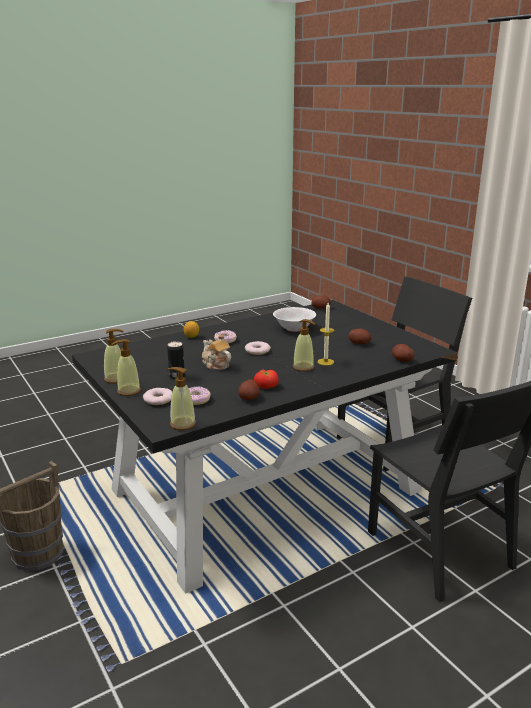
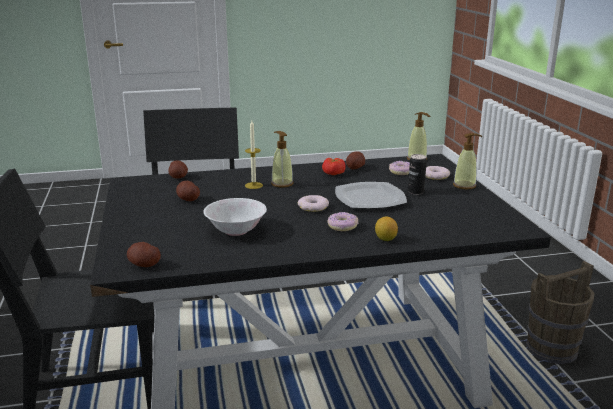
camera: 160 degrees left, 0 degrees up
soap dispenser [104,329,123,383] -> none
teapot [202,333,231,370] -> plate [335,182,407,209]

